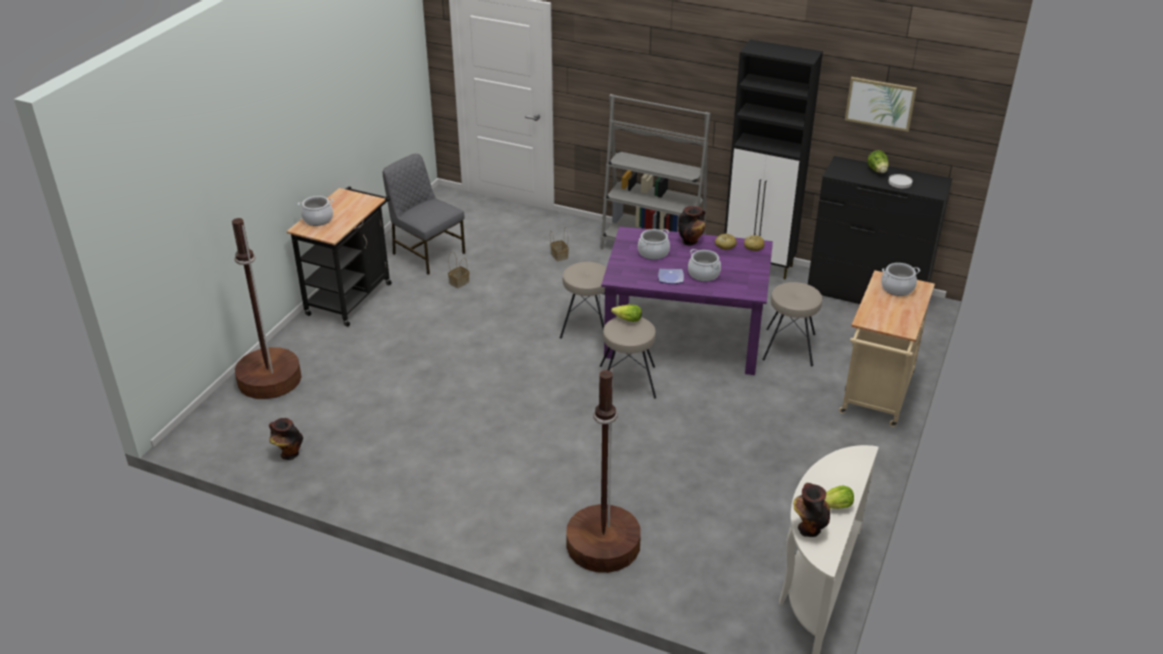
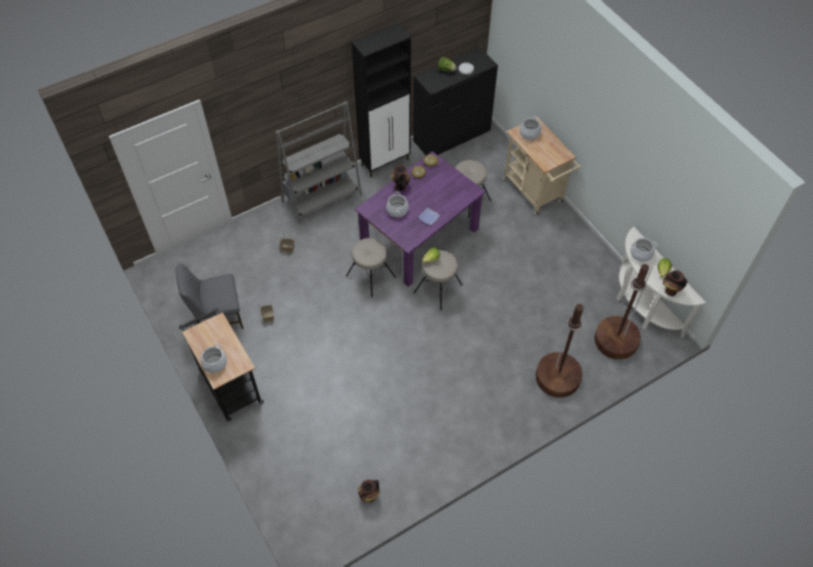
camera: 55 degrees left, 20 degrees up
brown floor lamp [232,218,301,399] -> brown floor lamp moved to [594,264,653,360]
cooking pot [688,249,721,282] -> cooking pot moved to [630,238,657,262]
picture [845,77,917,132] -> none

